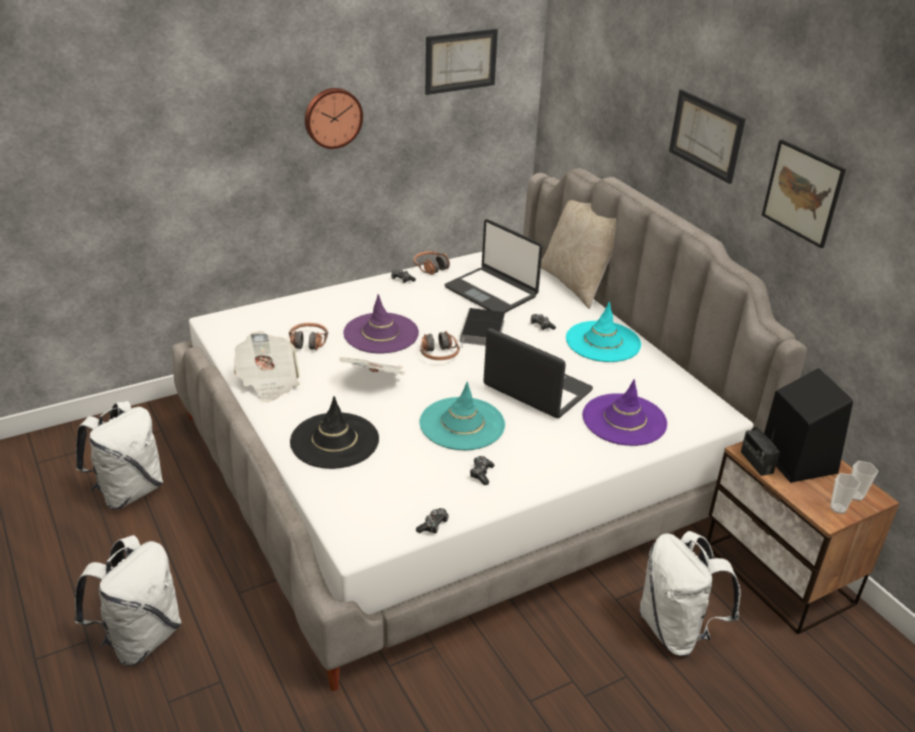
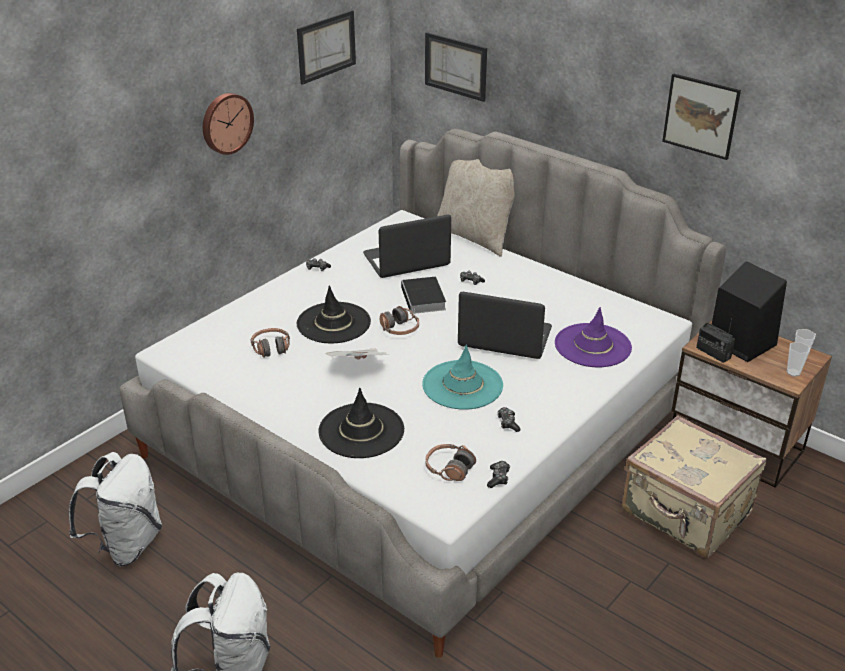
camera: 20 degrees left, 0 degrees up
newspaper [233,331,300,403] -> none
purple hat [343,294,419,354] -> black hat [297,286,371,343]
headphones [414,251,450,275] -> headphones moved to [425,444,476,481]
laptop [445,219,543,313] -> laptop turned 135 degrees clockwise [363,215,451,278]
turquoise hat [566,301,641,362] -> none
white backpack [639,531,741,656] -> beige suitcase [622,415,767,558]
picture [669,89,746,184] -> picture moved to [425,32,487,102]

